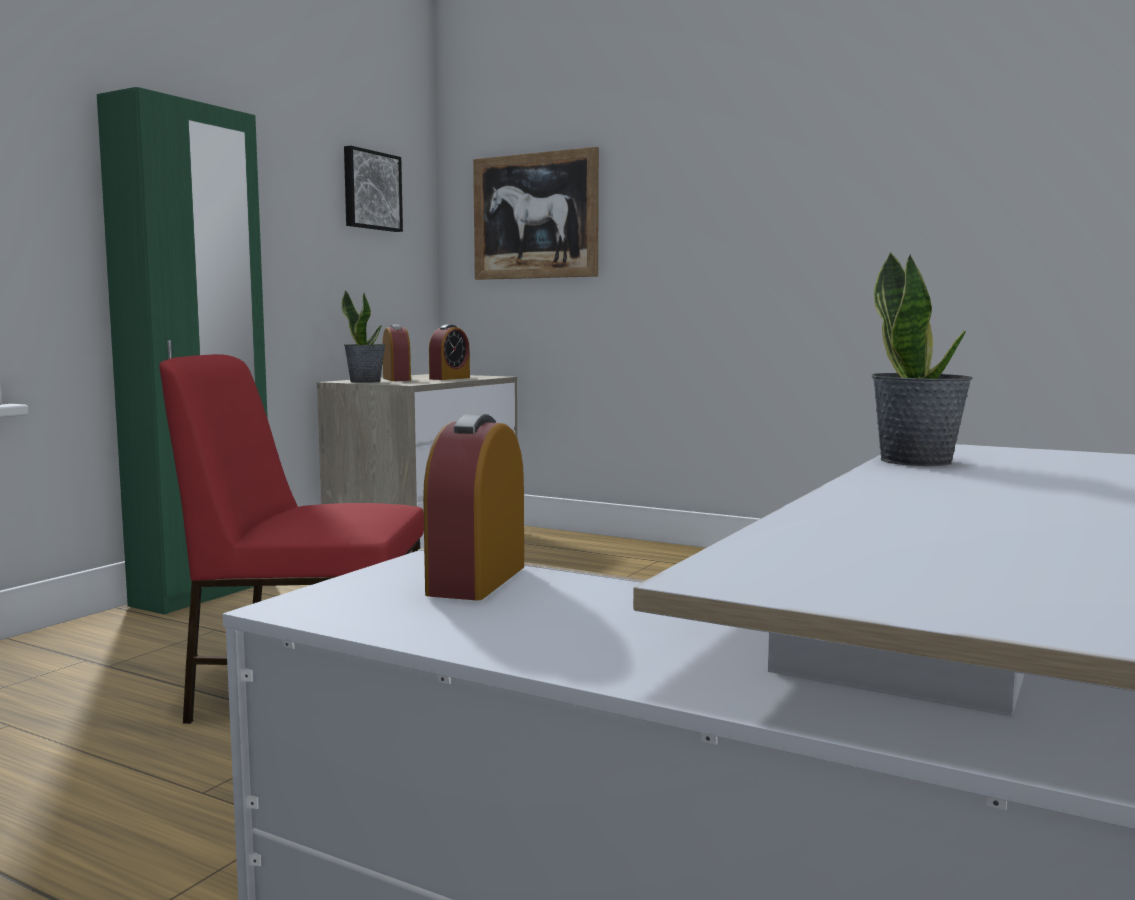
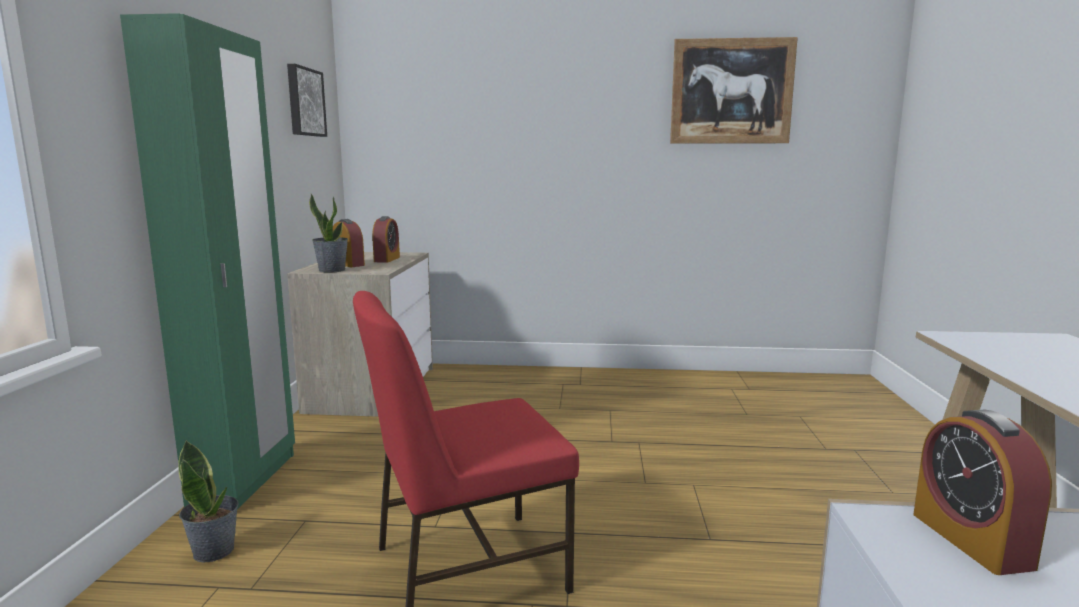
camera: 25 degrees left, 5 degrees up
picture [473,147,599,280] -> picture moved to [670,37,798,144]
potted plant [871,251,973,466] -> potted plant moved to [178,440,239,563]

